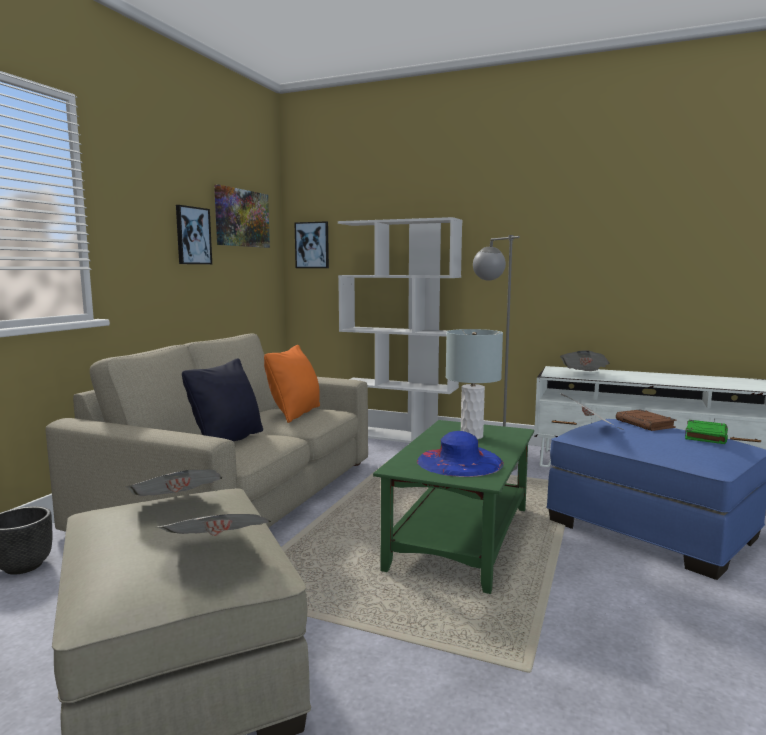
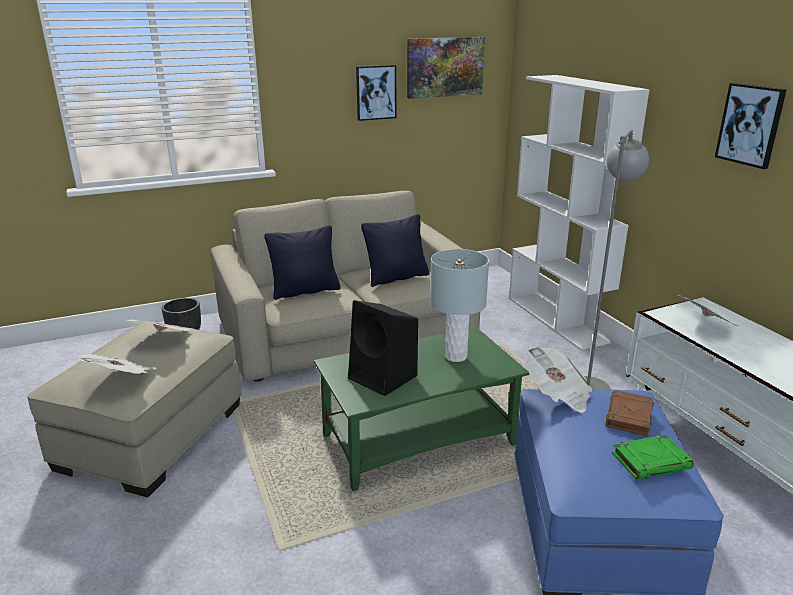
camera: 45 degrees right, 15 degrees up
orange pillow [264,345,320,423] -> black pillow [361,214,429,287]
picture [294,221,329,268] -> picture moved to [715,83,787,169]
blue hat [417,431,504,477] -> black speaker [348,300,418,396]

